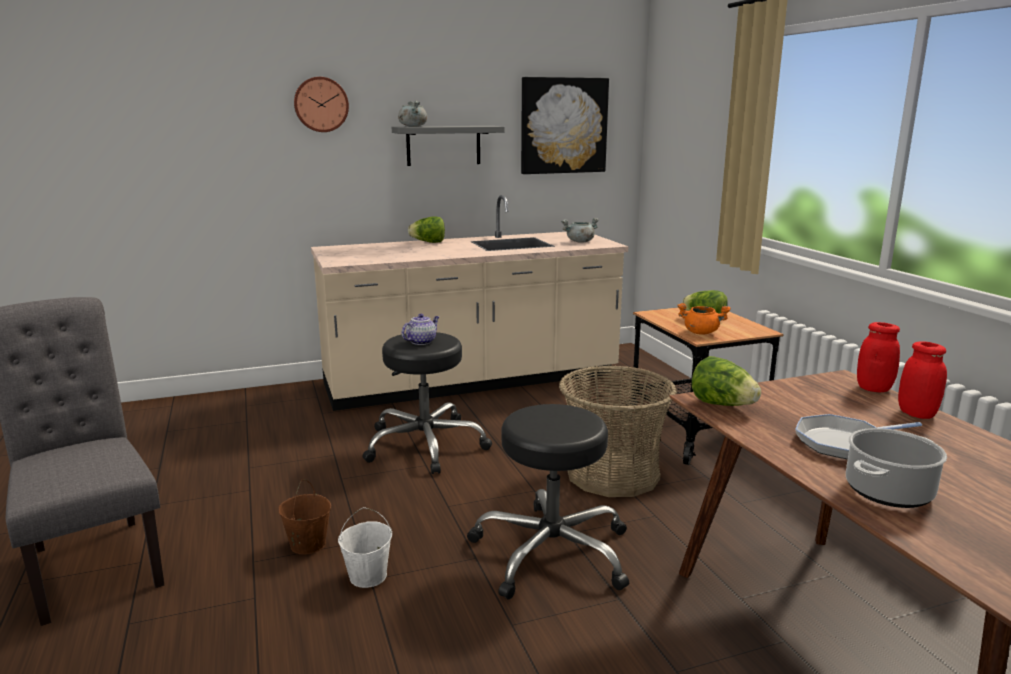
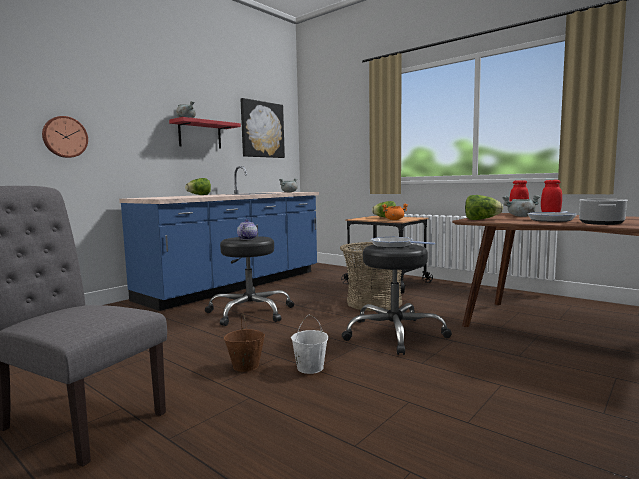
camera: 30 degrees left, 10 degrees down
wall clock [294,77,349,132] -> wall clock moved to [42,116,88,158]
beige counter [311,195,628,411] -> blue counter [119,166,319,311]
grey shelf [392,126,504,166] -> red shelf [169,117,241,149]
none -> frying pan [371,237,435,248]
none -> grey cooking pot [502,195,540,217]

